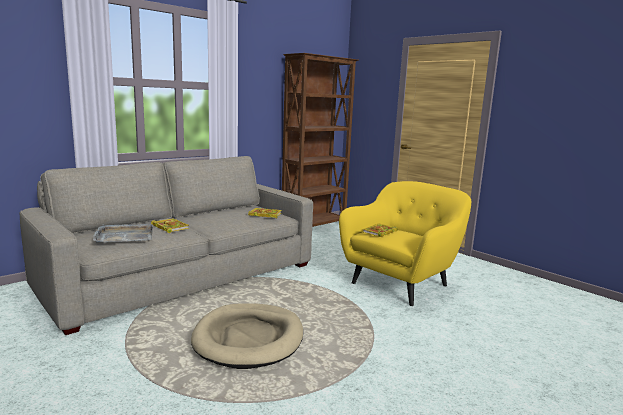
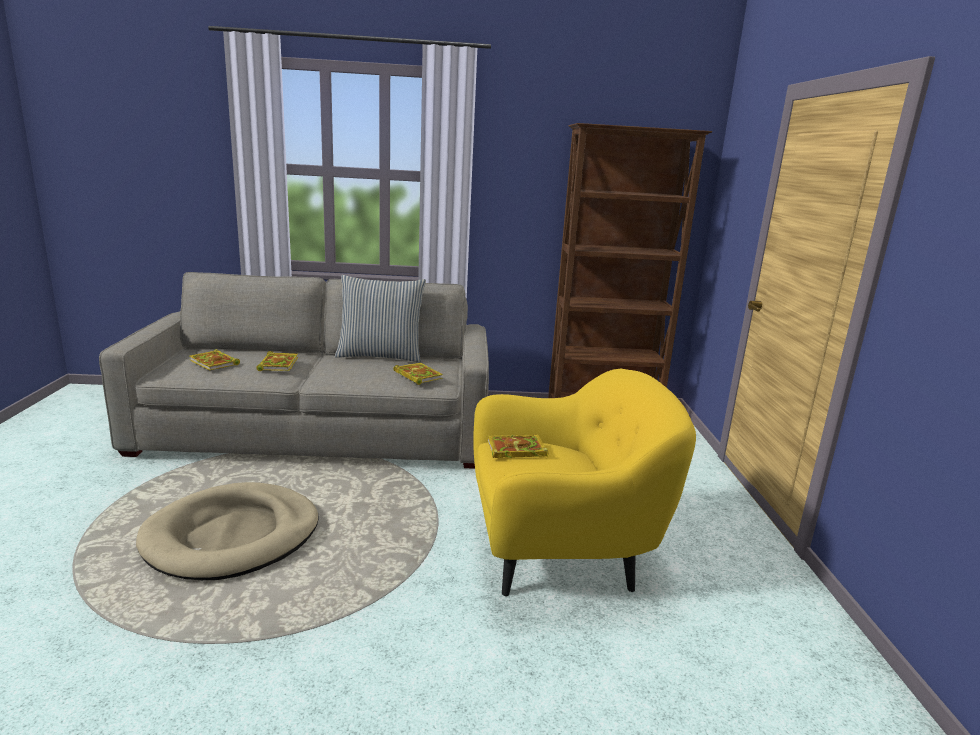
camera: 40 degrees right, 5 degrees up
grey tray [93,224,153,243] -> book [189,349,240,370]
none -> pillow [335,275,426,363]

